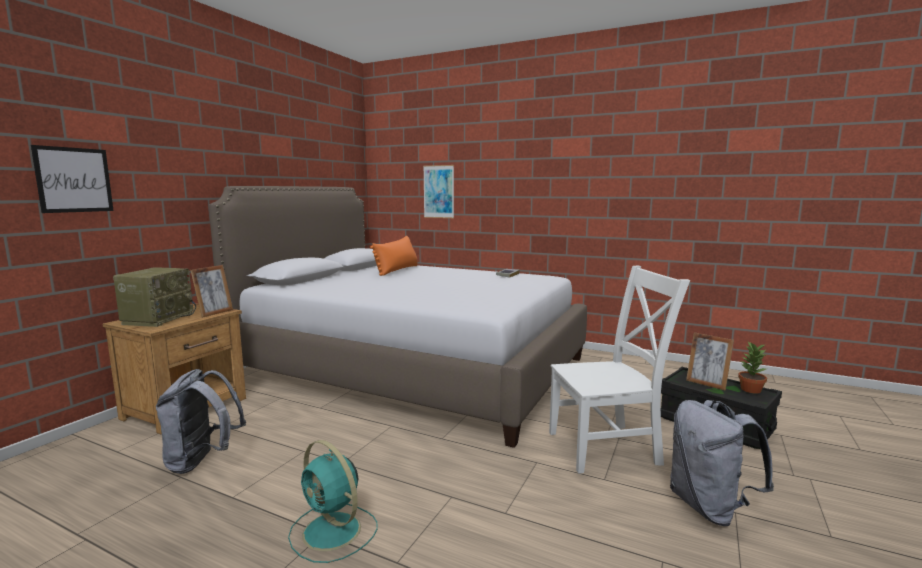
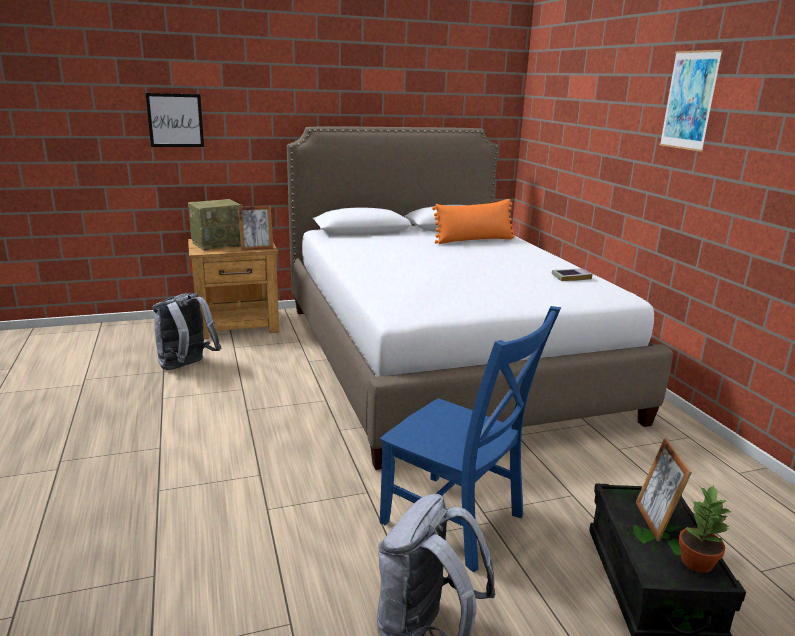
camera: 45 degrees right, 10 degrees up
turquoise fan [288,440,378,563] -> none
picture [423,165,454,218] -> picture moved to [659,50,723,152]
white chair [549,265,690,474] -> blue chair [380,306,561,572]

